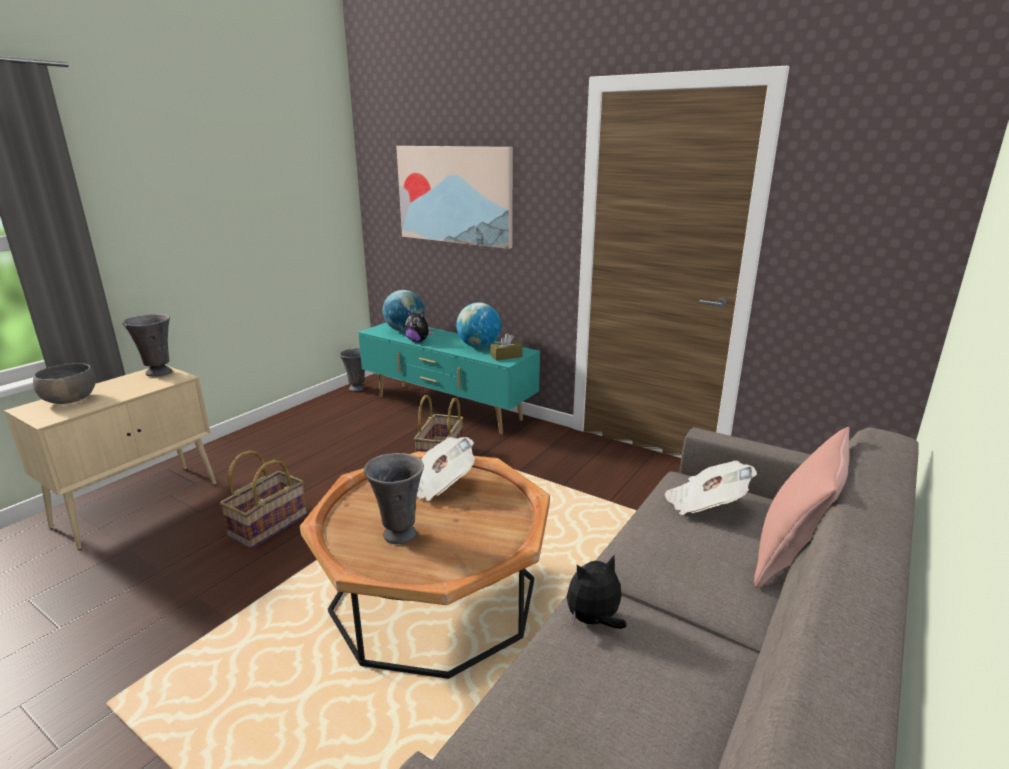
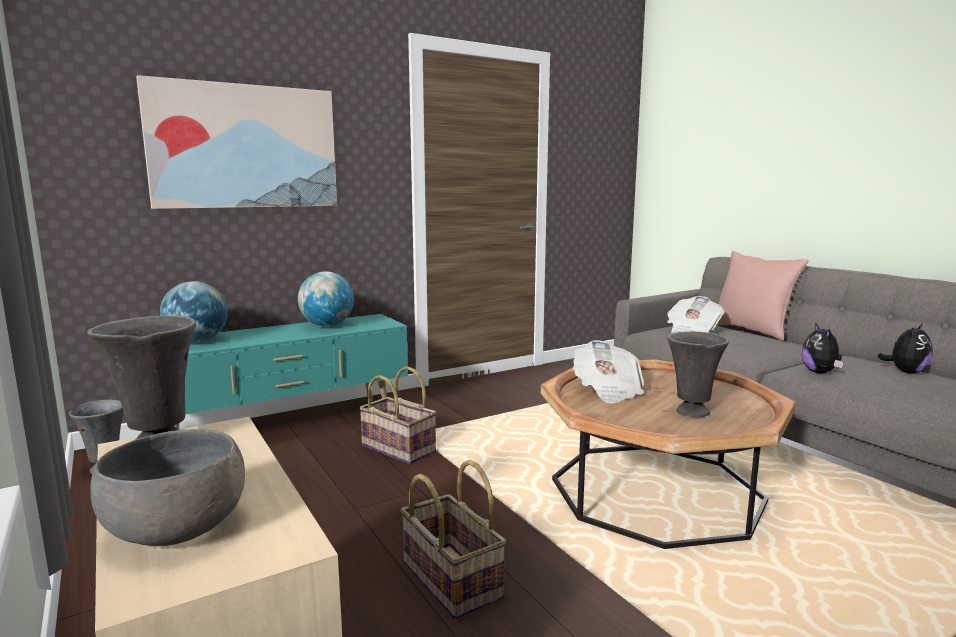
camera: 65 degrees left, 10 degrees down
plush toy [405,310,433,342] -> plush toy moved to [878,323,932,374]
brown tissue box [490,333,523,361] -> none

